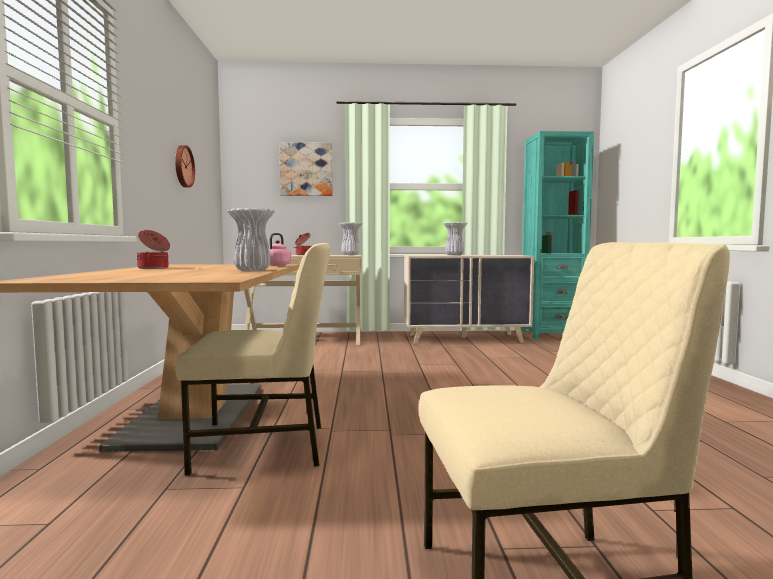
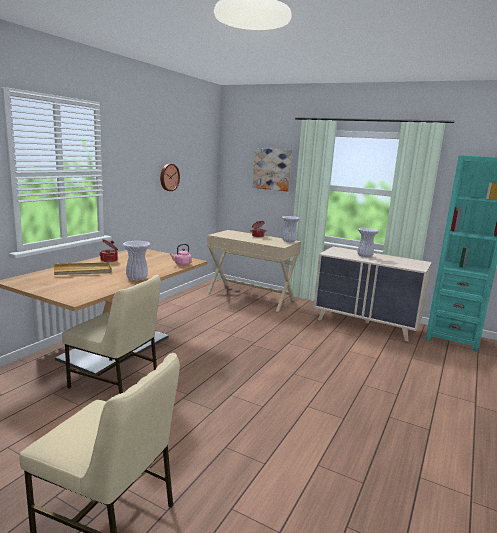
camera: 30 degrees right, 10 degrees up
none -> beige tray [54,262,112,275]

